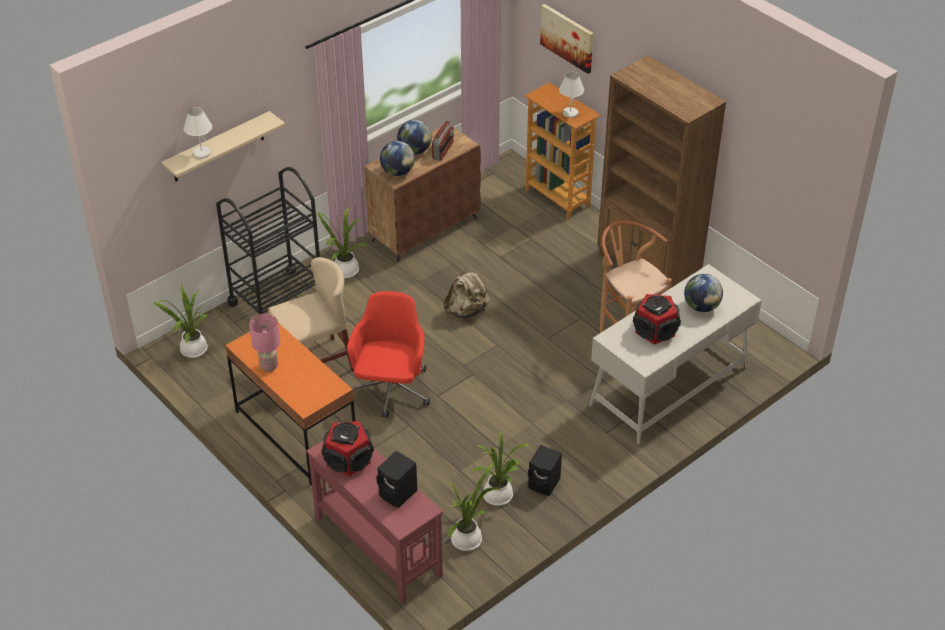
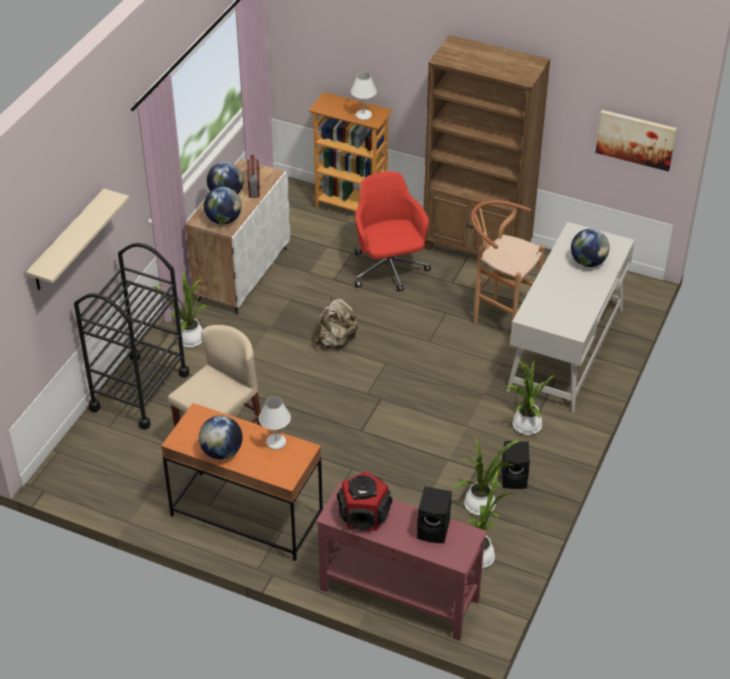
camera: 25 degrees left, 0 degrees up
potted plant [154,283,208,358] -> potted plant moved to [505,358,555,435]
white table lamp [183,107,212,158] -> white table lamp moved to [259,397,291,450]
pink table lamp [249,314,280,372] -> globe [199,416,243,459]
red office chair [347,291,430,417] -> red office chair moved to [355,171,431,291]
brown cabinet [364,124,481,262] -> white cabinet [186,159,290,315]
picture [540,4,594,74] -> picture moved to [596,110,677,171]
speaker [633,294,681,345] -> none

